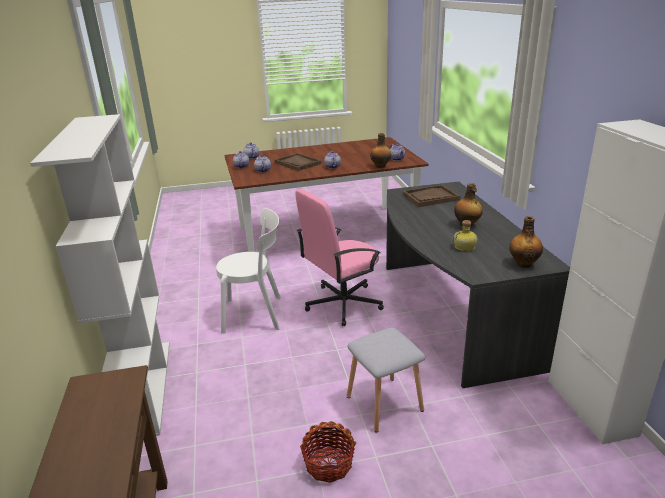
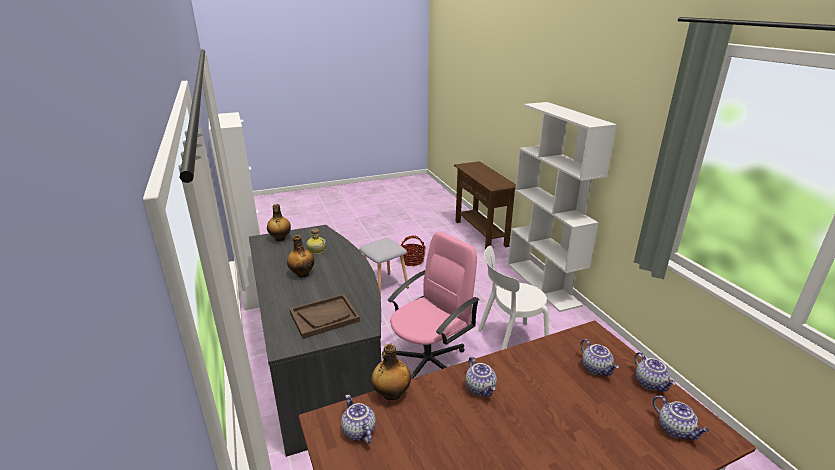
camera: 170 degrees right, 0 degrees up
brown tray [274,153,321,171] -> none

